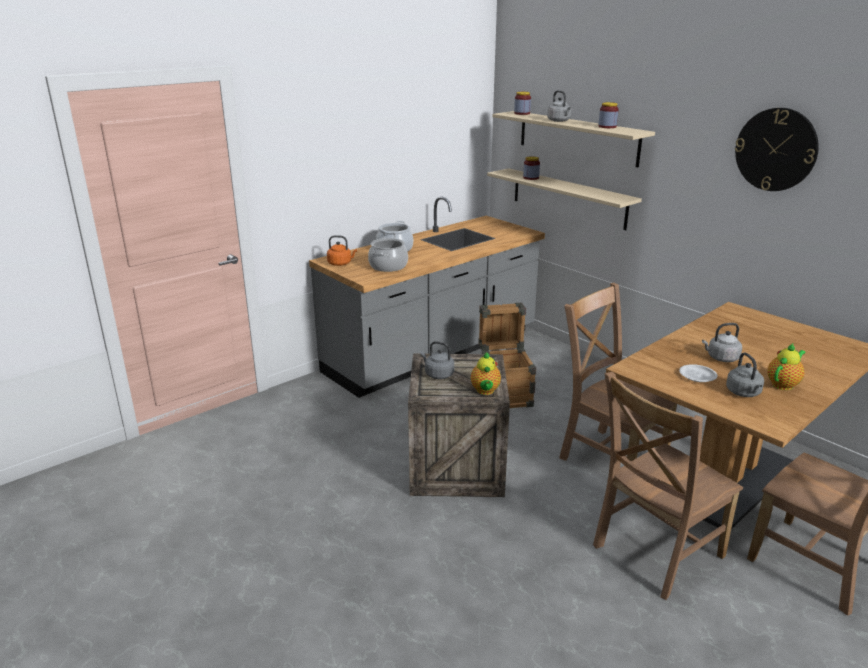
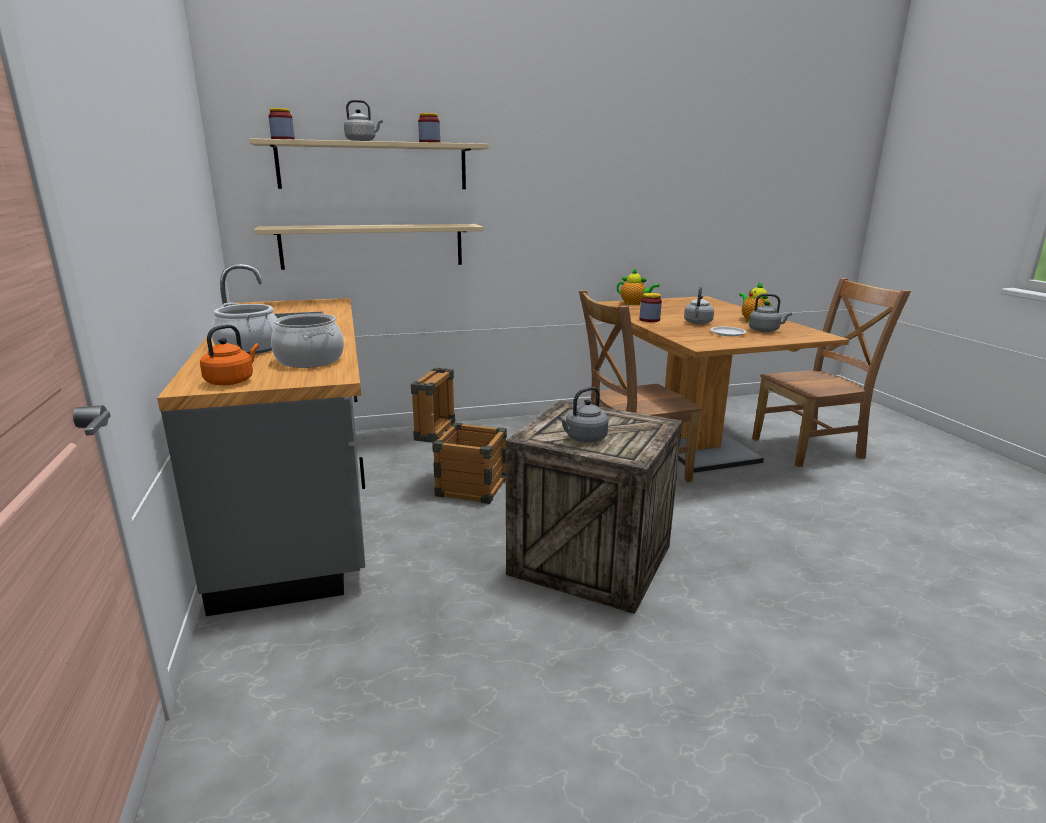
camera: 65 degrees left, 5 degrees down
teapot [471,352,501,395] -> teapot moved to [617,268,660,305]
jar [523,157,540,180] -> jar moved to [640,293,662,322]
brown chair [593,372,743,600] -> none
wall clock [735,108,819,191] -> none

